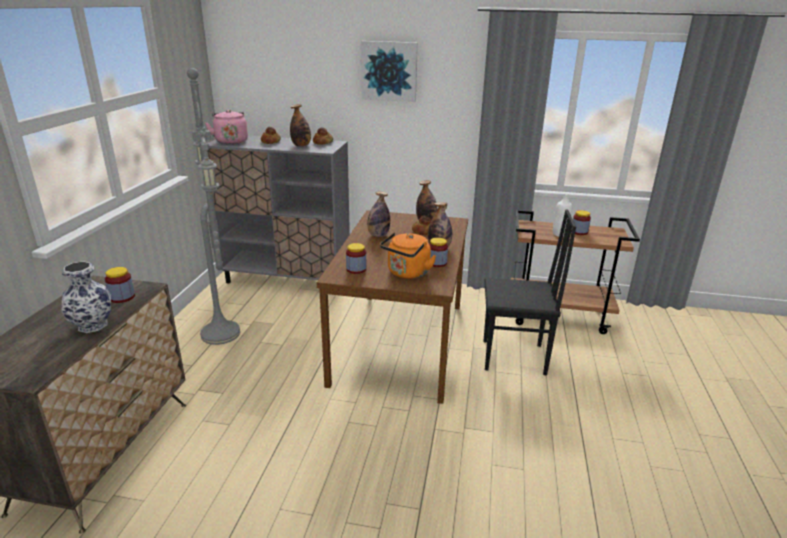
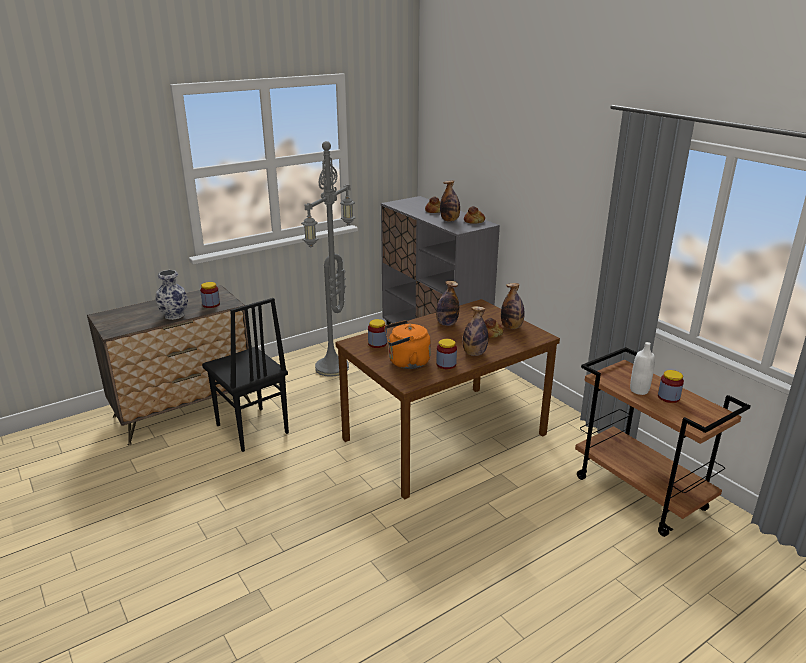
camera: 45 degrees right, 0 degrees up
pink kettle [205,110,248,144] -> none
picture [361,41,418,102] -> none
black chair [484,209,576,375] -> black chair moved to [202,298,289,452]

